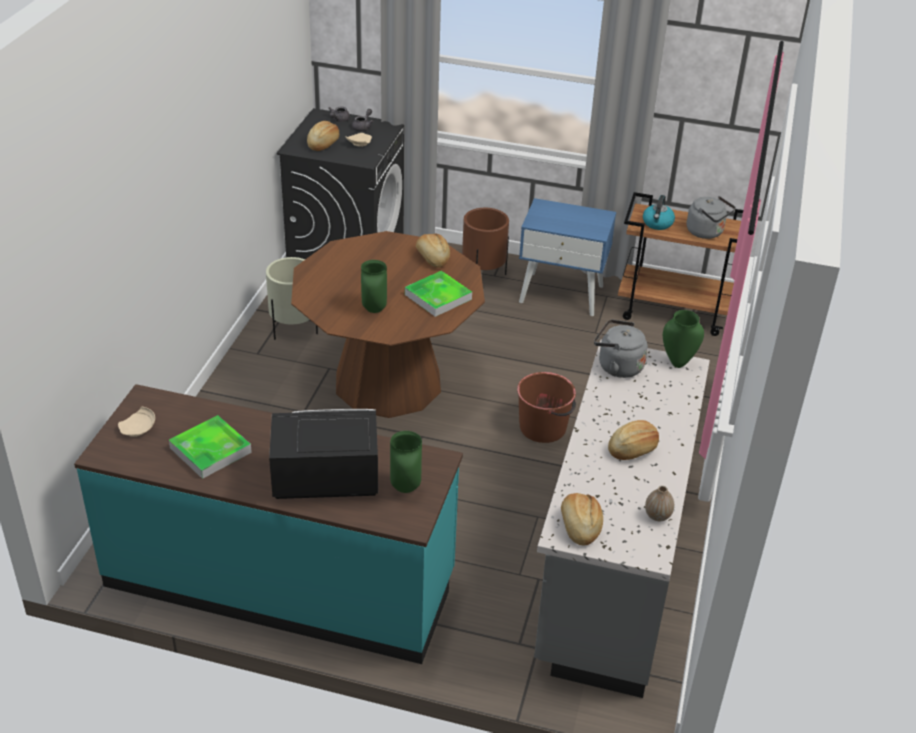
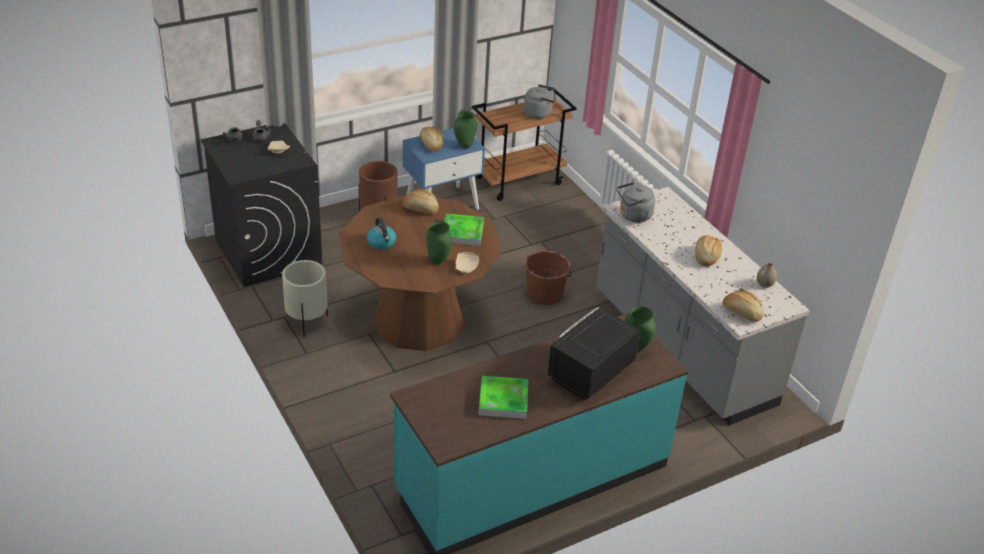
camera: 45 degrees left, 0 degrees up
beige plate [118,407,155,437] -> beige plate moved to [456,252,479,273]
bread [307,121,339,151] -> bread moved to [419,127,444,152]
kettle [643,195,675,230] -> kettle moved to [367,217,396,250]
green vase [663,310,704,368] -> green vase moved to [454,111,477,149]

